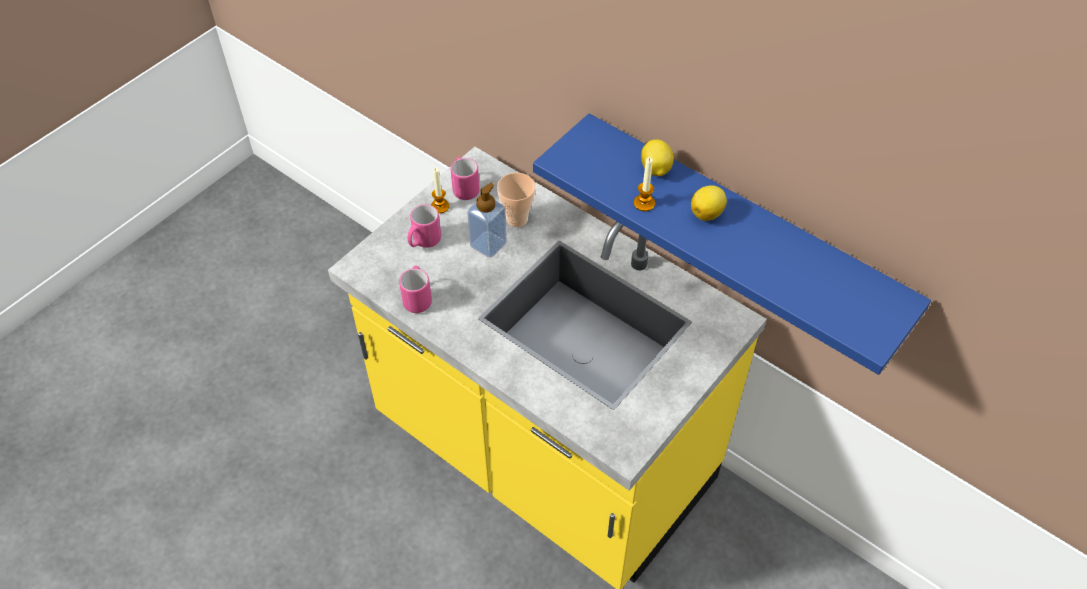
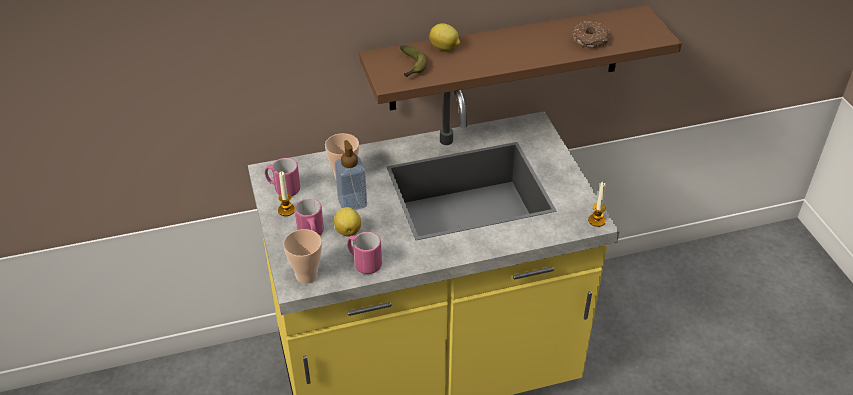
camera: 55 degrees left, 10 degrees down
blue shelf [533,113,931,375] -> brown shelf [359,5,682,110]
candle [634,157,655,211] -> candle moved to [588,182,606,227]
lemon [691,185,727,221] -> lemon moved to [334,207,361,237]
none -> cup [283,229,322,284]
none -> banana [400,45,428,77]
none -> donut [572,21,610,48]

